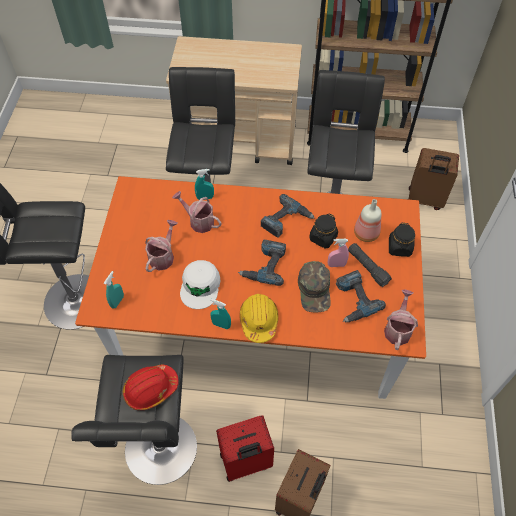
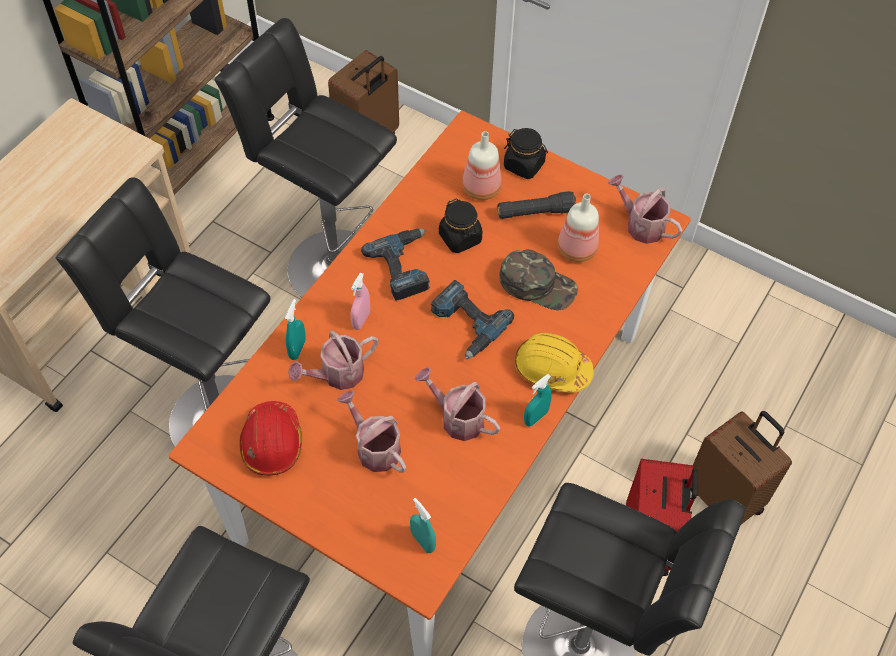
camera: 65 degrees left, 0 degrees up
red hard hat [123,365,179,410] -> red hard hat moved to [239,401,302,476]
white cap [180,260,220,309] -> watering can [414,367,500,441]
pink spray bottle [328,239,349,267] -> pink spray bottle moved to [350,273,370,330]
power drill [336,270,386,323] -> bottle [558,194,599,262]

